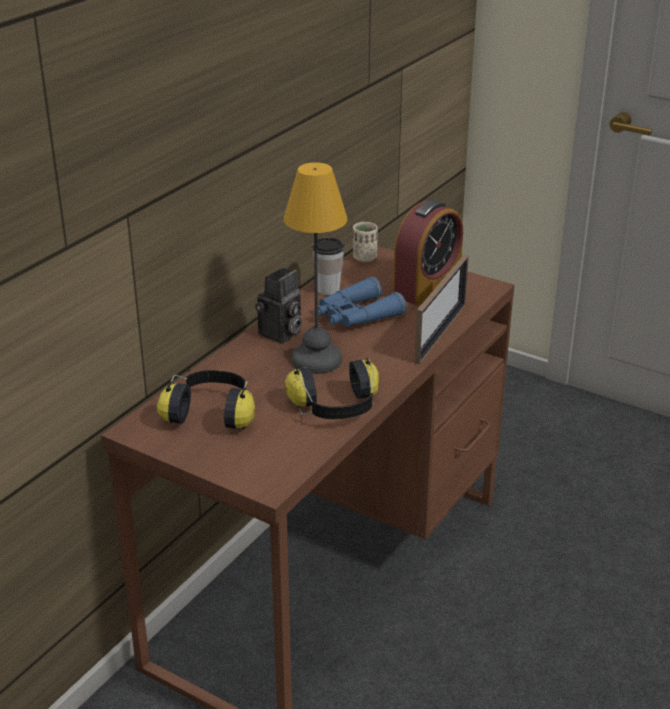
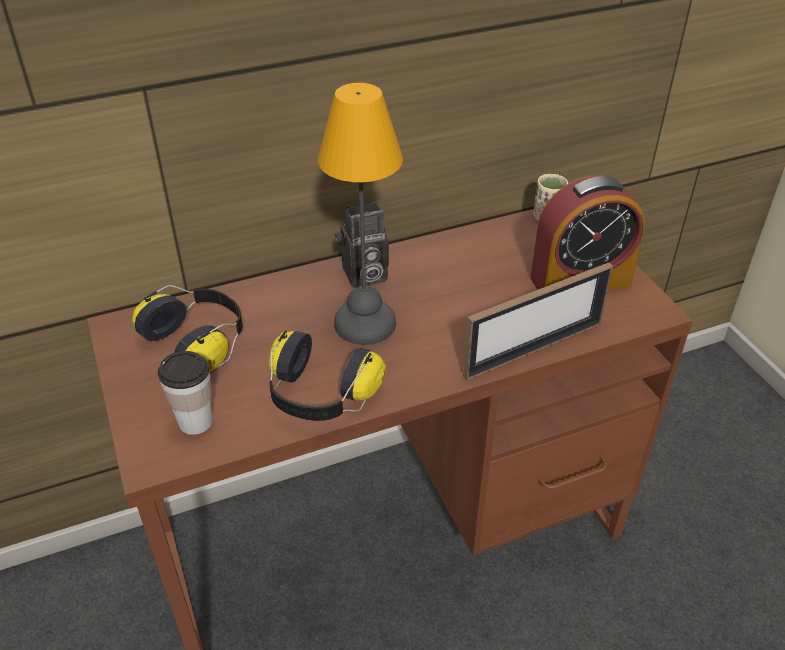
camera: 35 degrees right, 10 degrees up
cup [312,238,344,295] -> cup moved to [158,351,213,435]
blue binoculars [318,276,407,327] -> none

